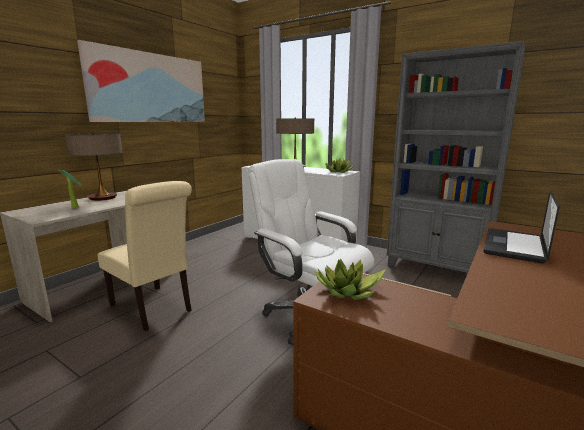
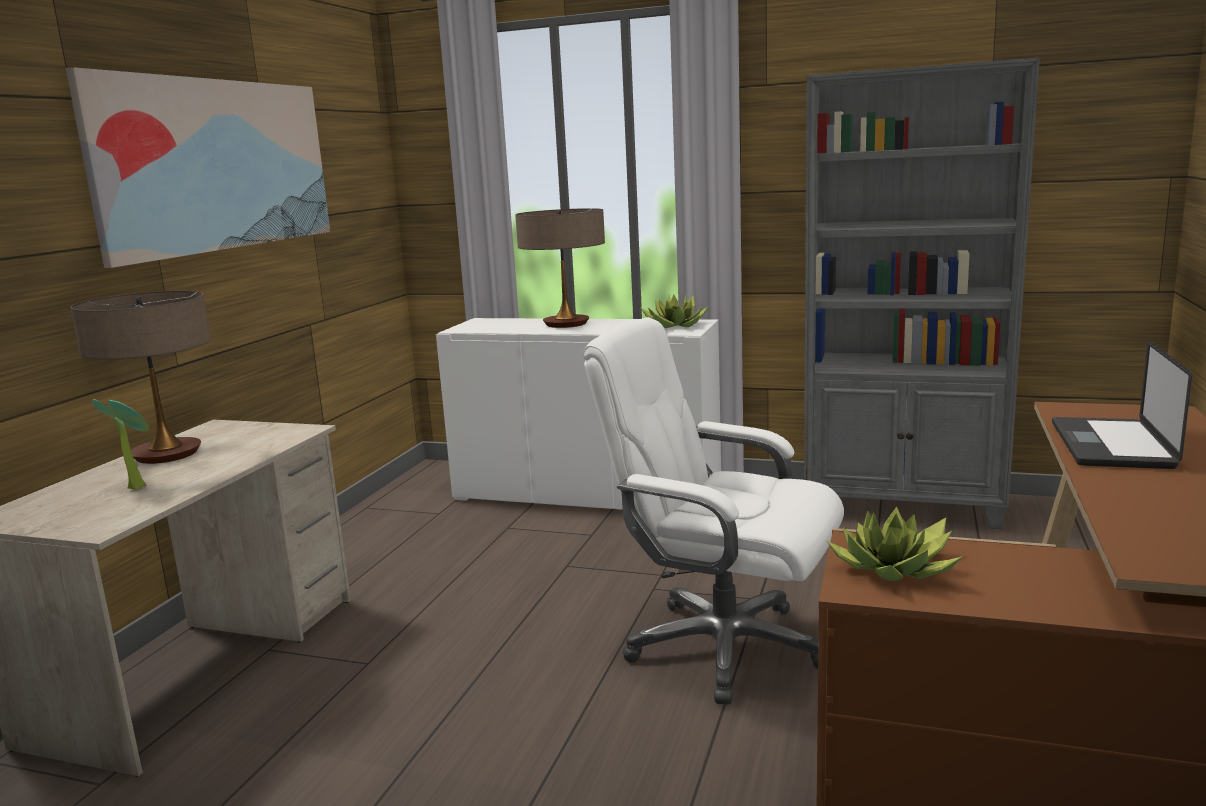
camera: 15 degrees left, 0 degrees up
beige chair [98,181,192,331] -> none

